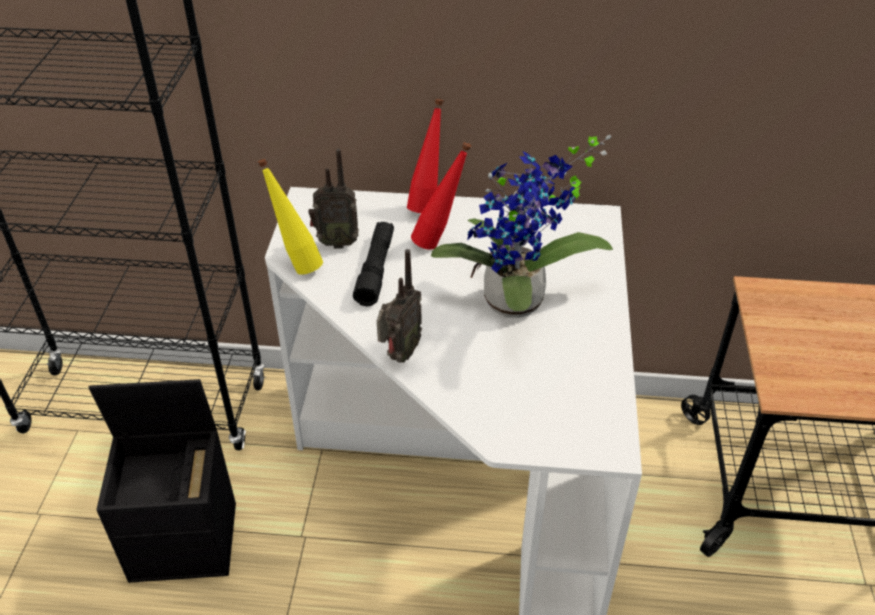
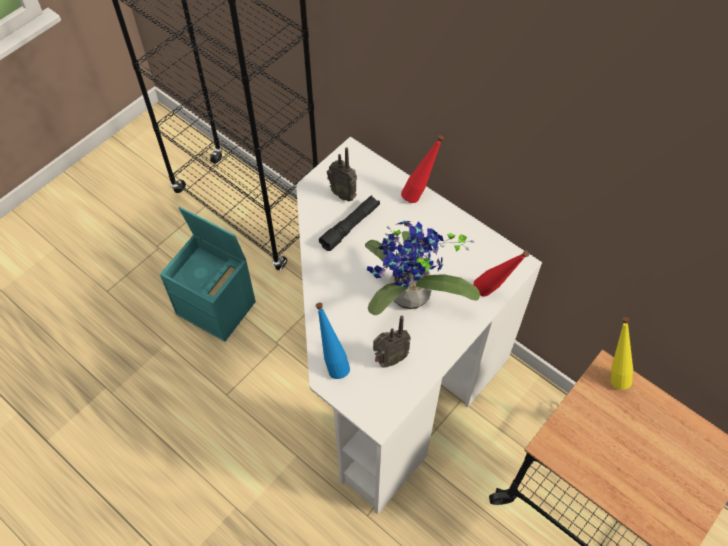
camera: 35 degrees right, 15 degrees up
black storage box [88,379,236,583] -> turquoise storage box [160,206,256,342]
yellow bottle [257,159,323,275] -> yellow bottle moved to [611,317,633,390]
radio [377,249,422,363] -> radio moved to [373,316,411,367]
red bottle [411,142,471,250] -> red bottle moved to [473,250,529,297]
none -> blue bottle [316,303,350,379]

